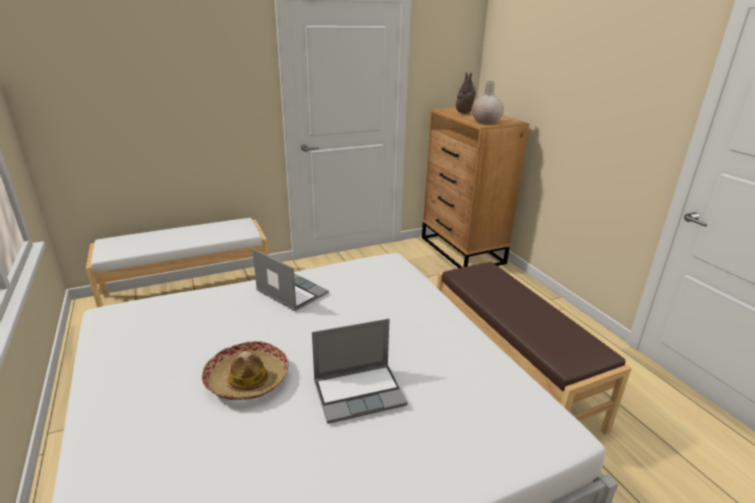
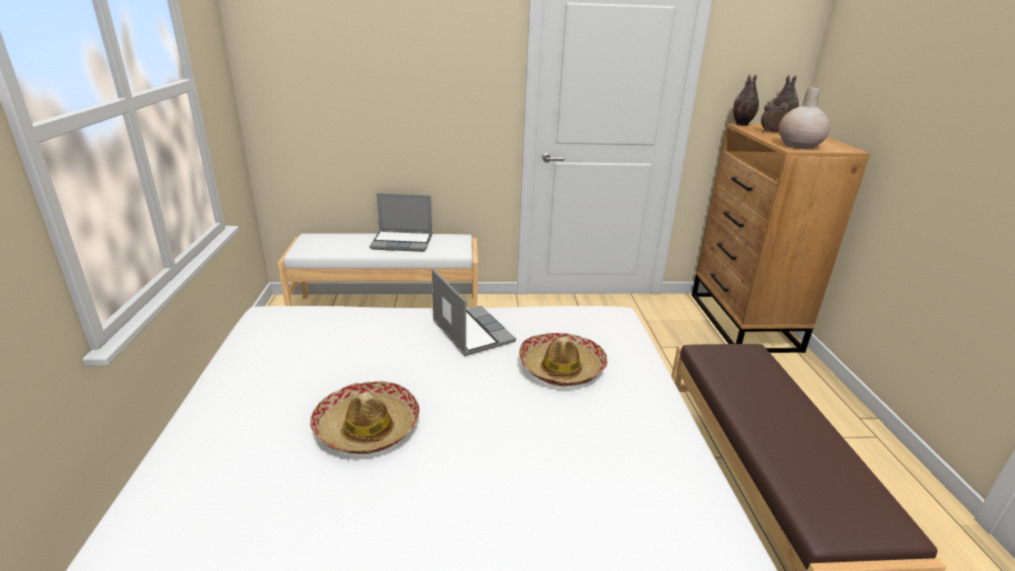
camera: 20 degrees right, 0 degrees up
laptop [312,319,408,424] -> laptop moved to [369,193,432,252]
none -> hat [519,333,608,386]
none -> vase [733,74,759,126]

